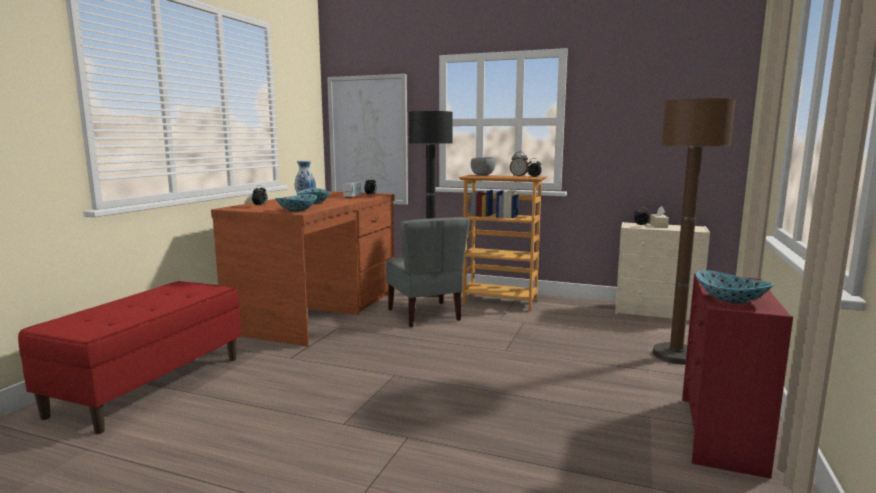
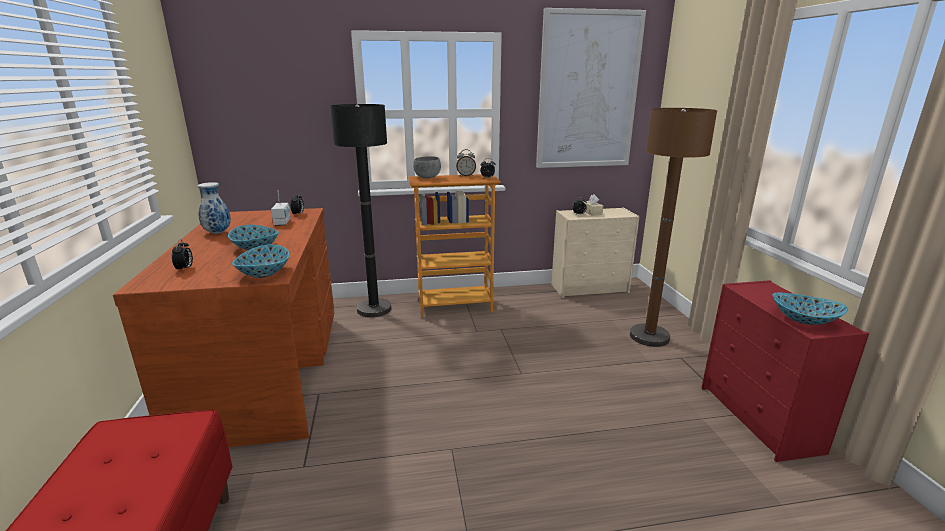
camera: 30 degrees left, 10 degrees up
picture [327,74,408,205] -> picture moved to [536,8,646,168]
grey chair [386,217,470,327] -> none

